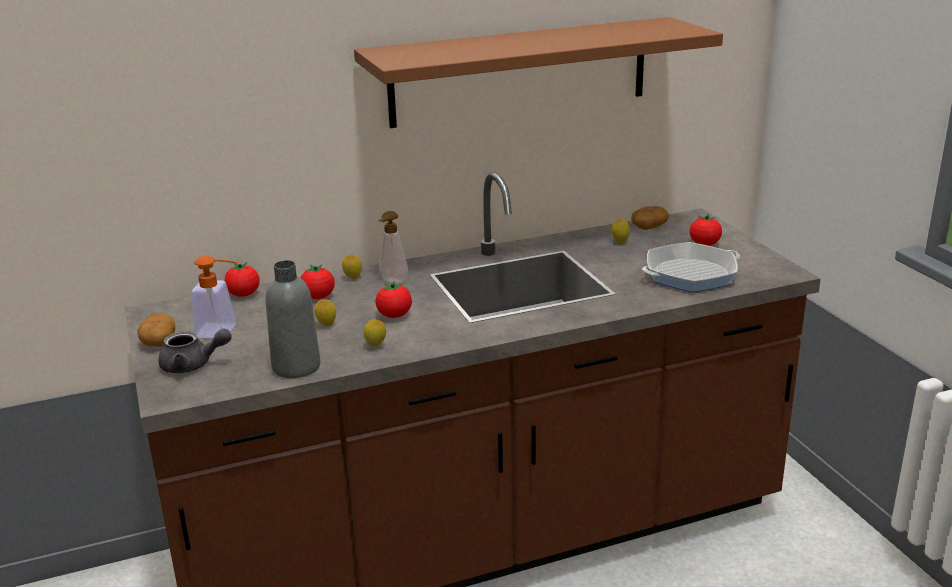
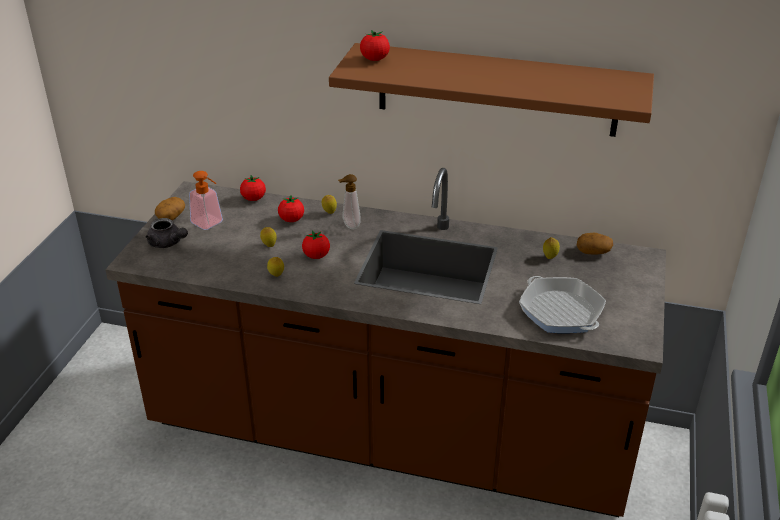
camera: 35 degrees right, 10 degrees up
grey bottle [266,260,320,378] -> none
frying pan [642,242,740,292] -> frying pan turned 45 degrees clockwise [519,276,606,333]
tomato [690,214,722,246] -> tomato moved to [360,30,390,61]

